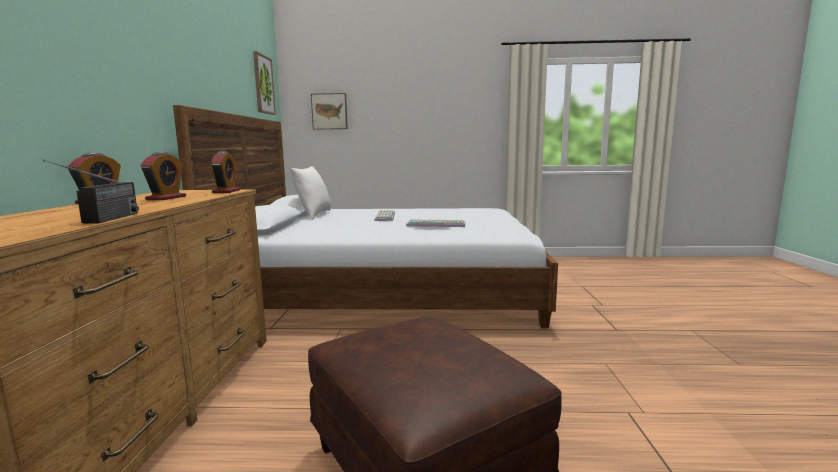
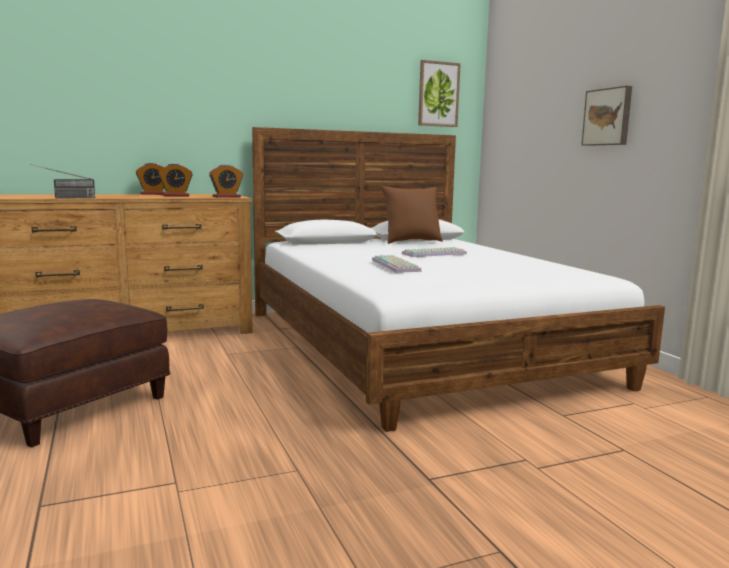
camera: 65 degrees right, 0 degrees up
white pillow [290,166,331,219] -> brown pillow [381,186,443,244]
picture [311,93,348,130] -> picture moved to [581,86,632,146]

